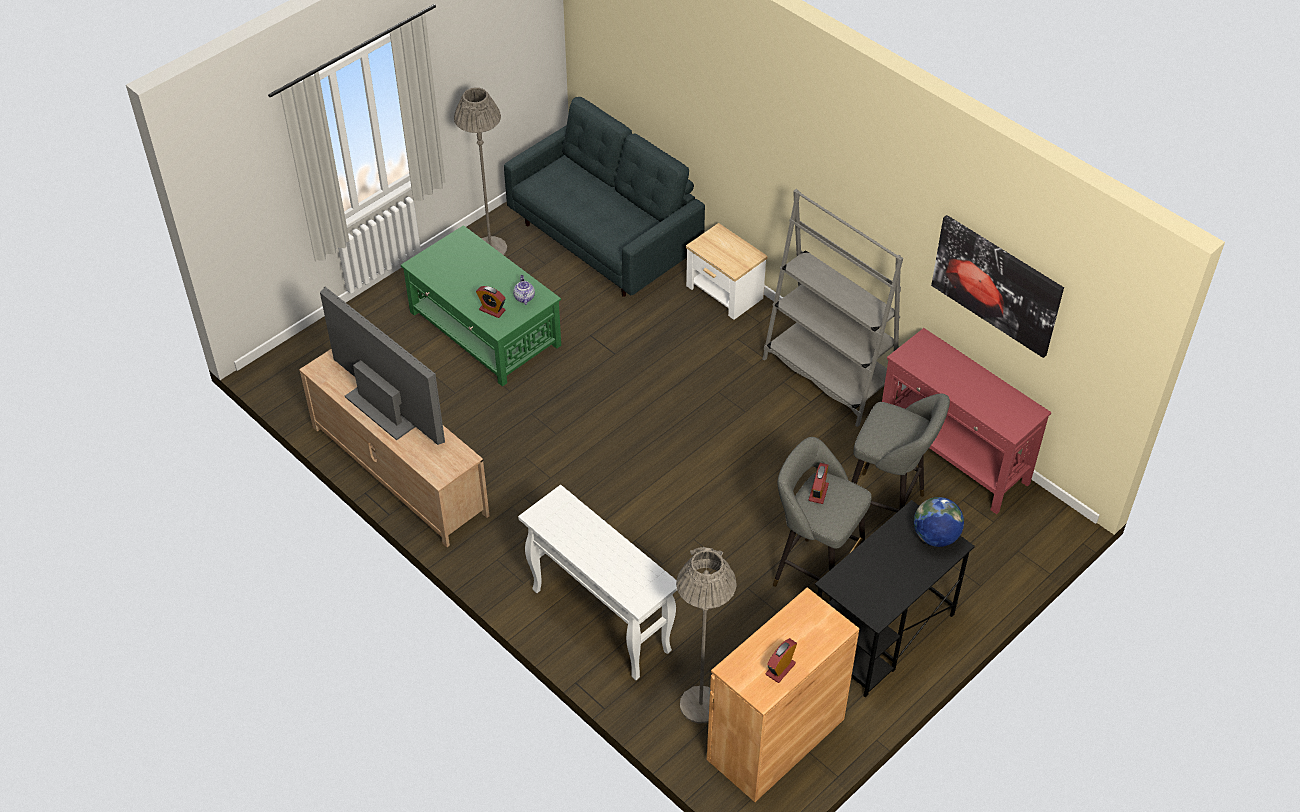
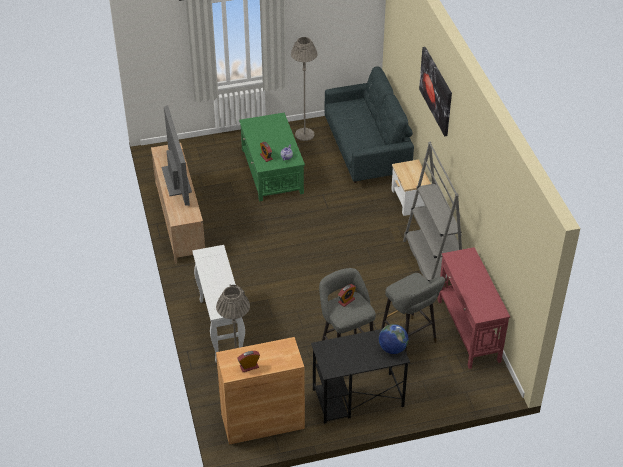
camera: 30 degrees right, 5 degrees down
picture [931,215,1064,358] -> picture moved to [419,47,452,136]

